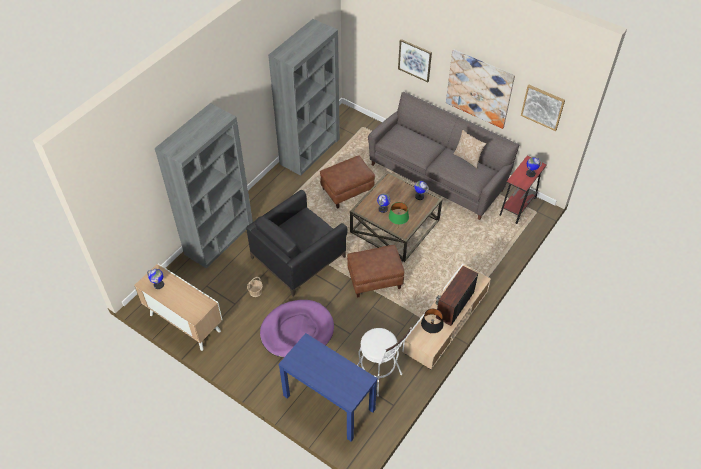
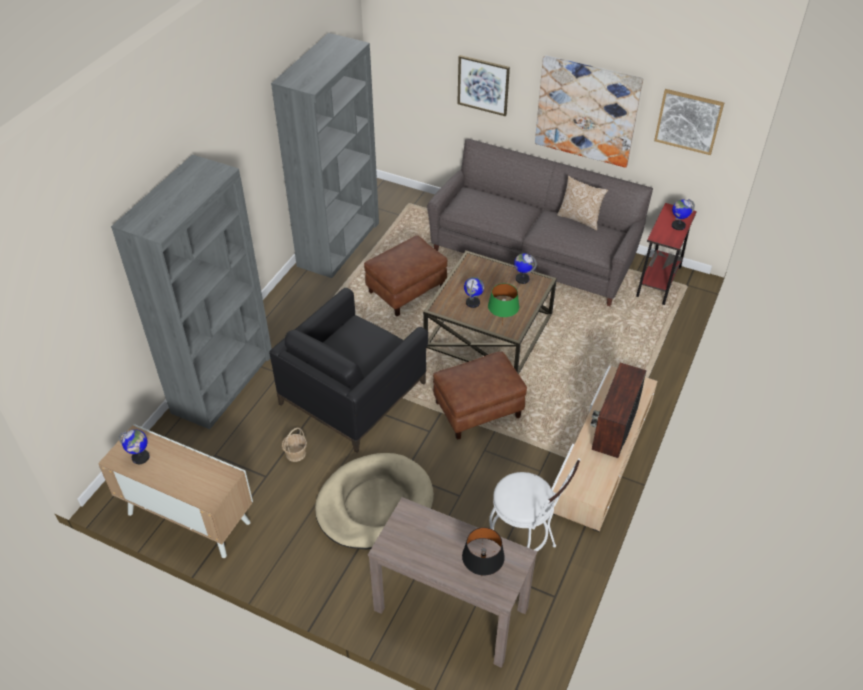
camera: 10 degrees left, 5 degrees down
purple dog bed [260,300,334,358] -> beige dog bed [315,453,434,550]
blue console table [278,333,378,442] -> brown console table [368,497,537,668]
black table lamp [421,309,444,333] -> black table lamp moved to [462,527,505,576]

